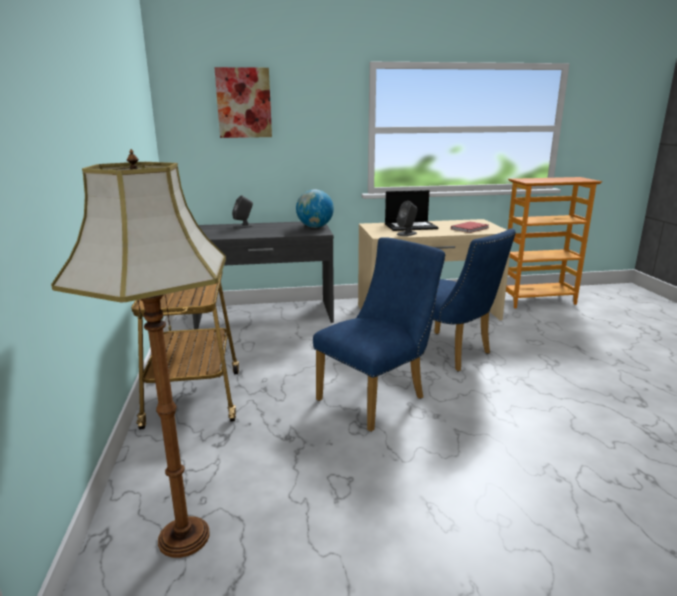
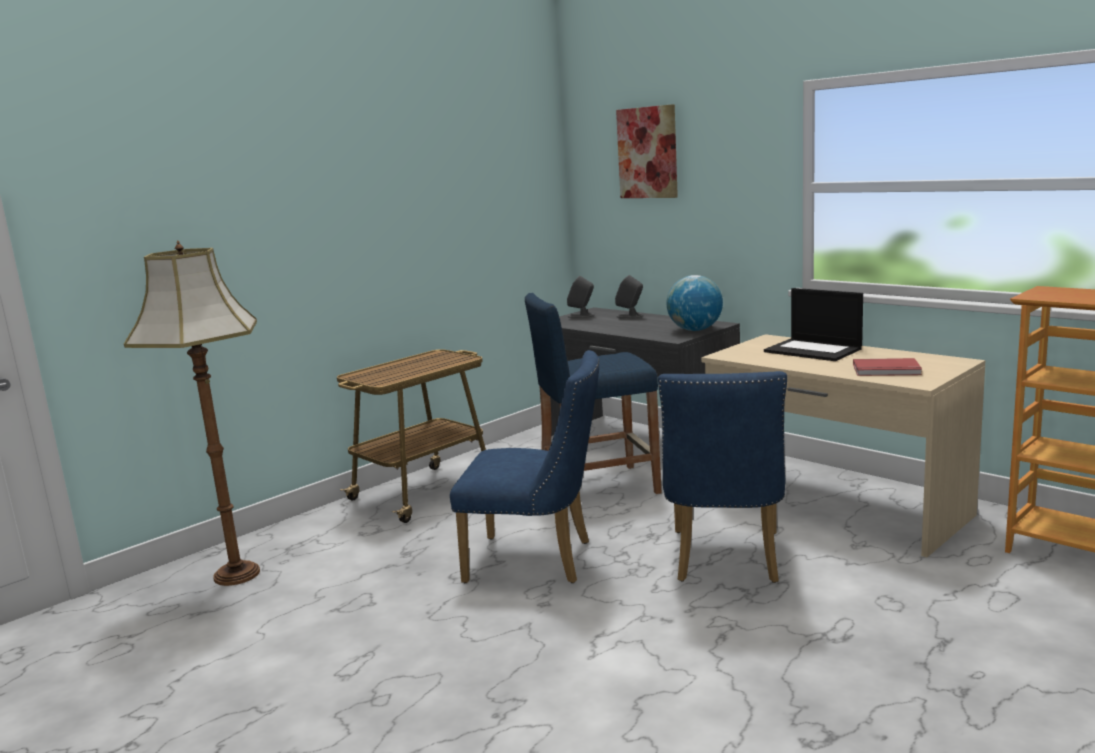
camera: 55 degrees right, 5 degrees down
grey speaker [397,201,418,236] -> grey speaker moved to [567,276,595,318]
none -> blue stool [525,293,662,494]

